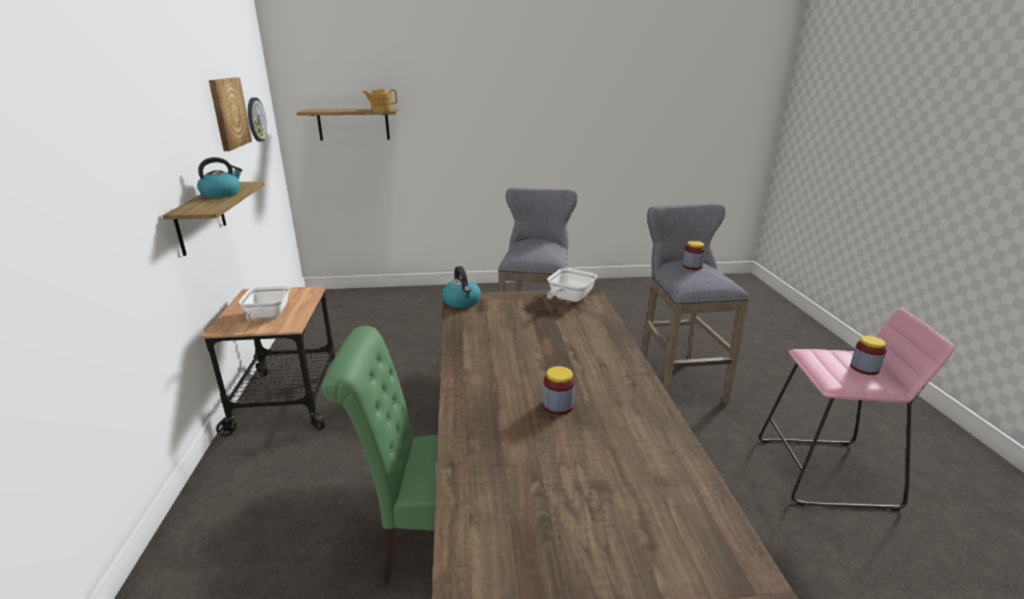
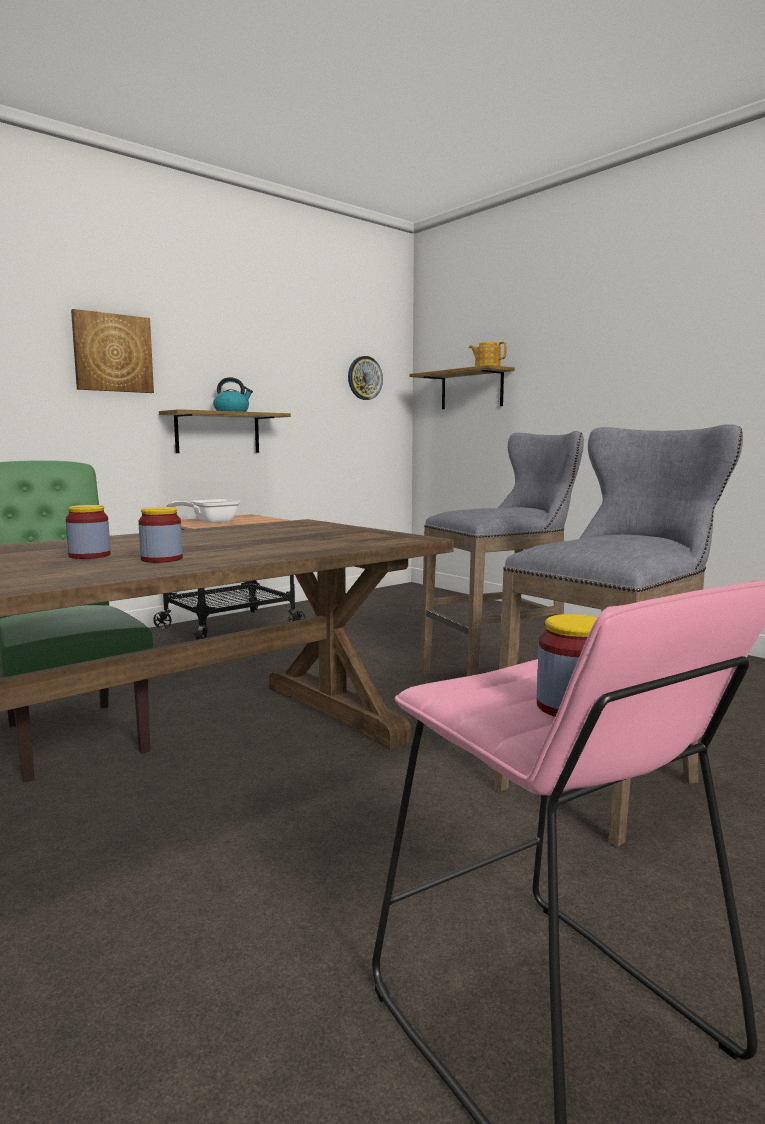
camera: 55 degrees right, 15 degrees down
picture [209,77,252,151] -> picture moved to [71,309,154,393]
kettle [442,266,481,308] -> none
frying pan [547,268,598,302] -> none
jar [683,241,705,270] -> jar moved to [139,507,183,563]

